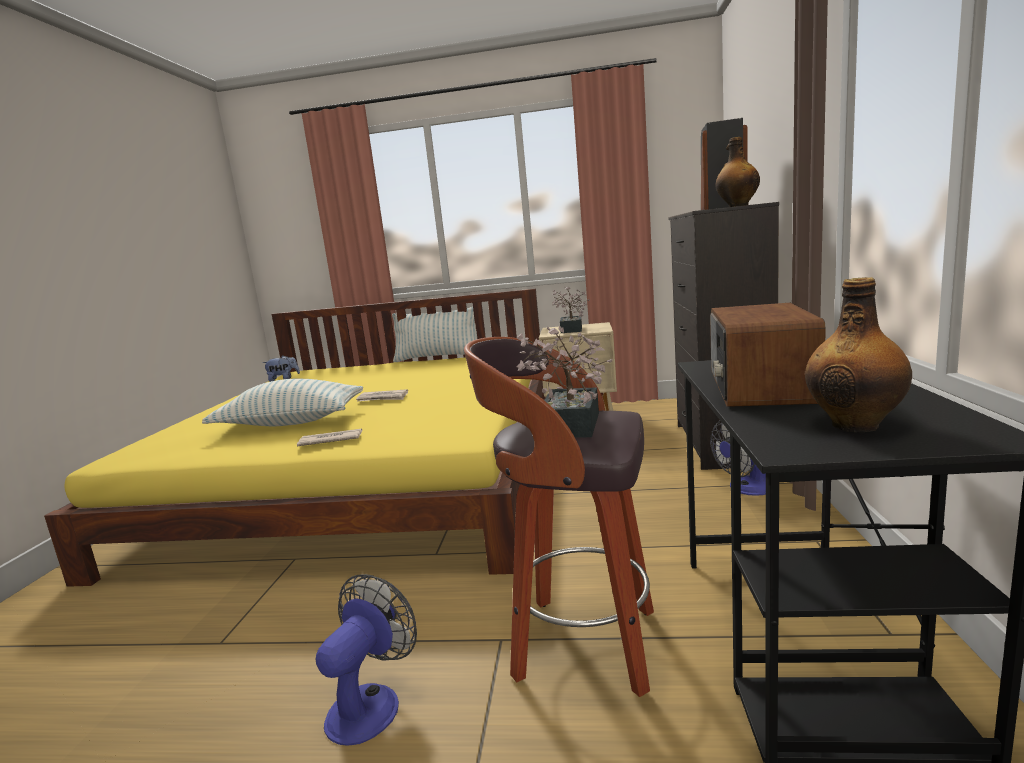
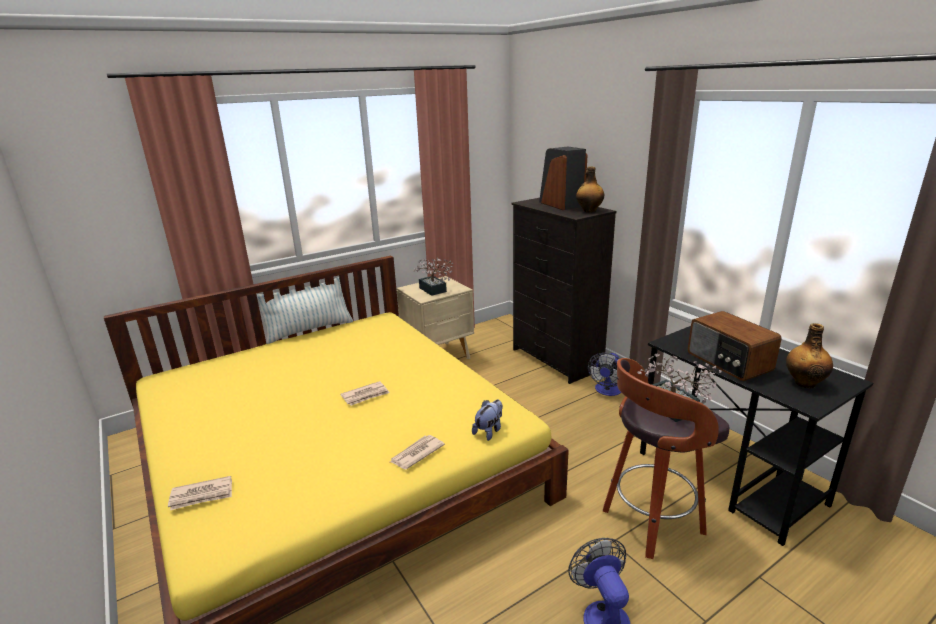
camera: 40 degrees left, 10 degrees up
pillow [202,379,363,426] -> none
plush toy [263,356,300,382] -> plush toy moved to [472,400,503,441]
none -> newspaper [168,476,232,510]

